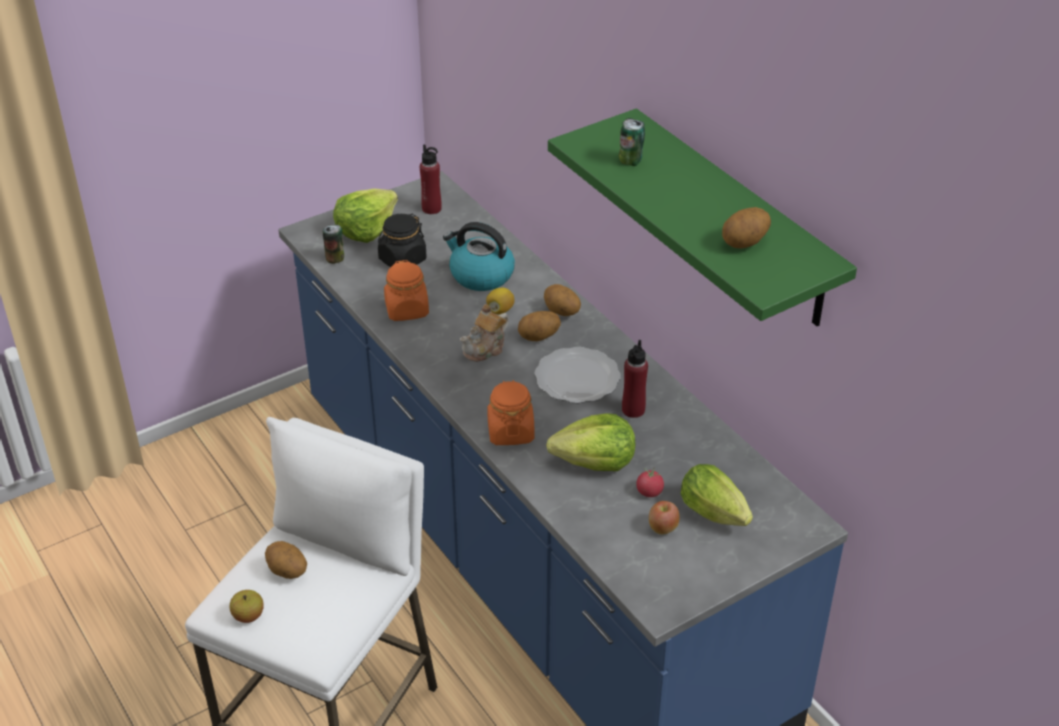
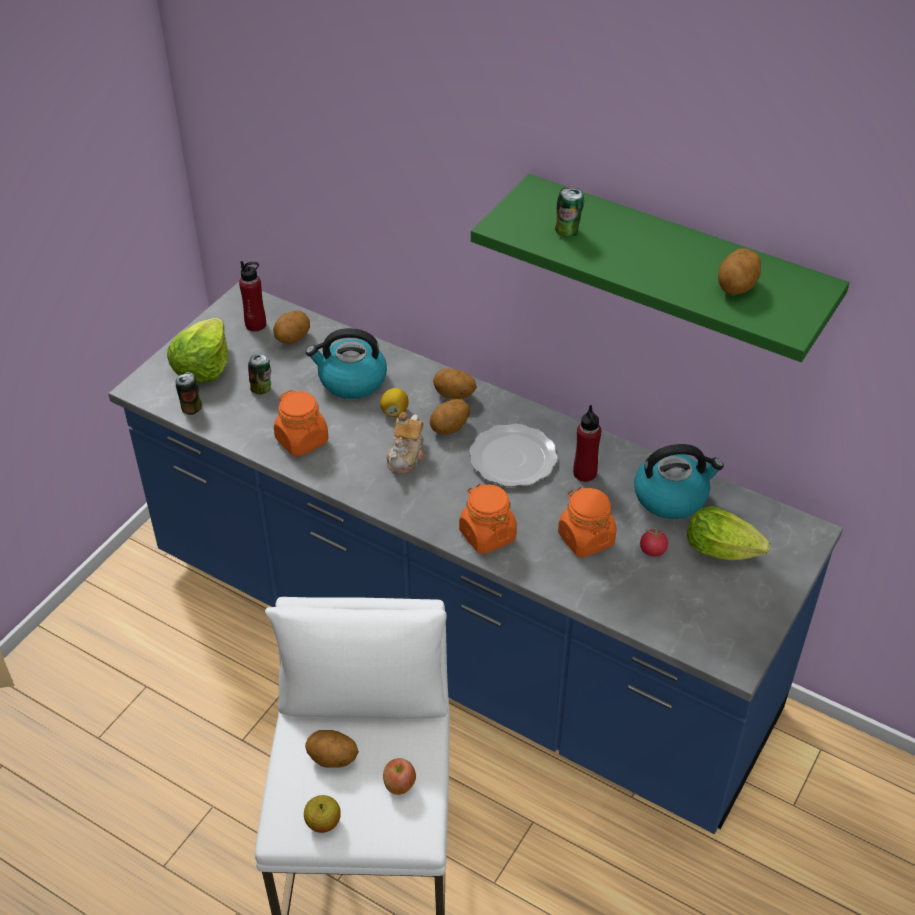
camera: 25 degrees left, 5 degrees up
black jar [378,214,426,267] -> can [248,354,271,395]
lettuce [546,413,635,471] -> orange jar [558,486,617,557]
apple [649,501,680,535] -> apple moved to [383,758,416,795]
none -> potato [273,311,310,344]
none -> kettle [634,444,724,519]

